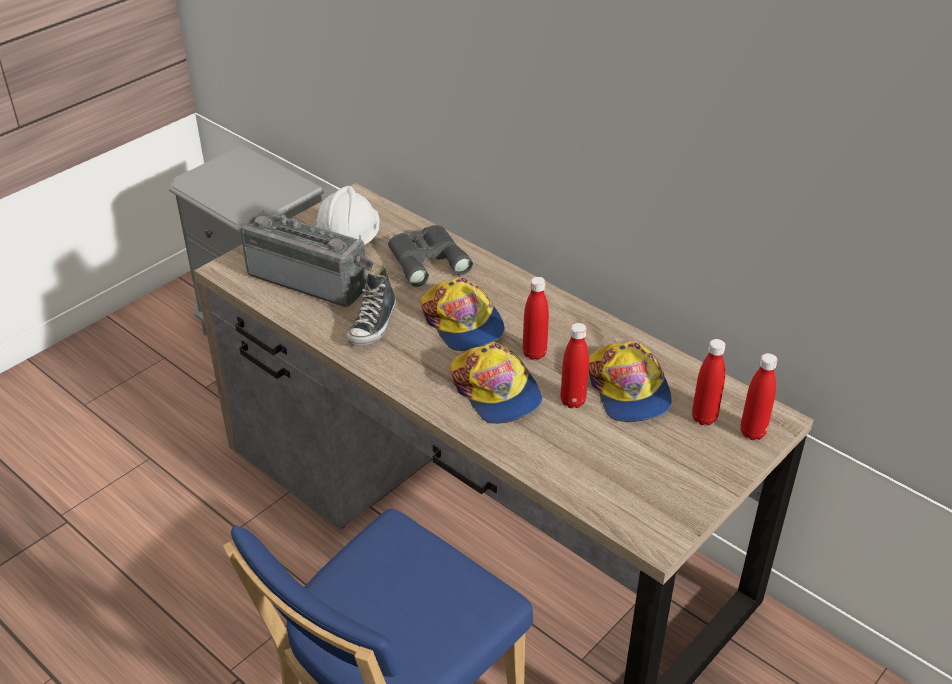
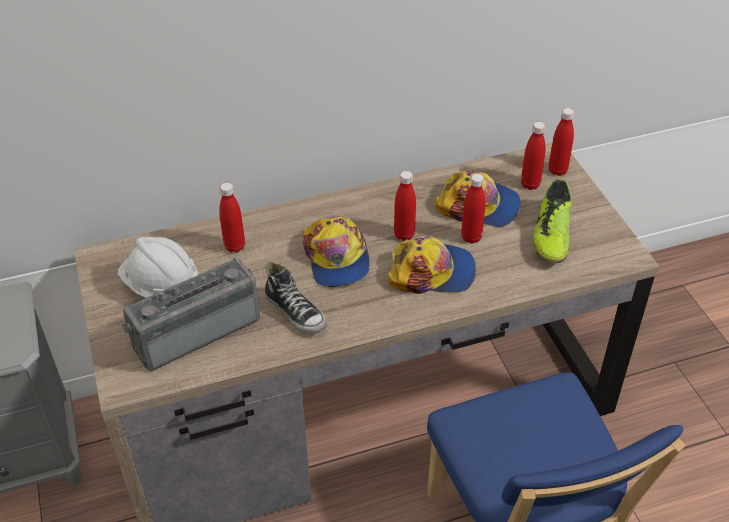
camera: 60 degrees left, 5 degrees up
grey binoculars [388,225,473,287] -> red bottle [219,183,245,253]
cap [420,277,505,351] -> cap turned 75 degrees clockwise [303,217,370,287]
none -> shoe [532,179,572,263]

